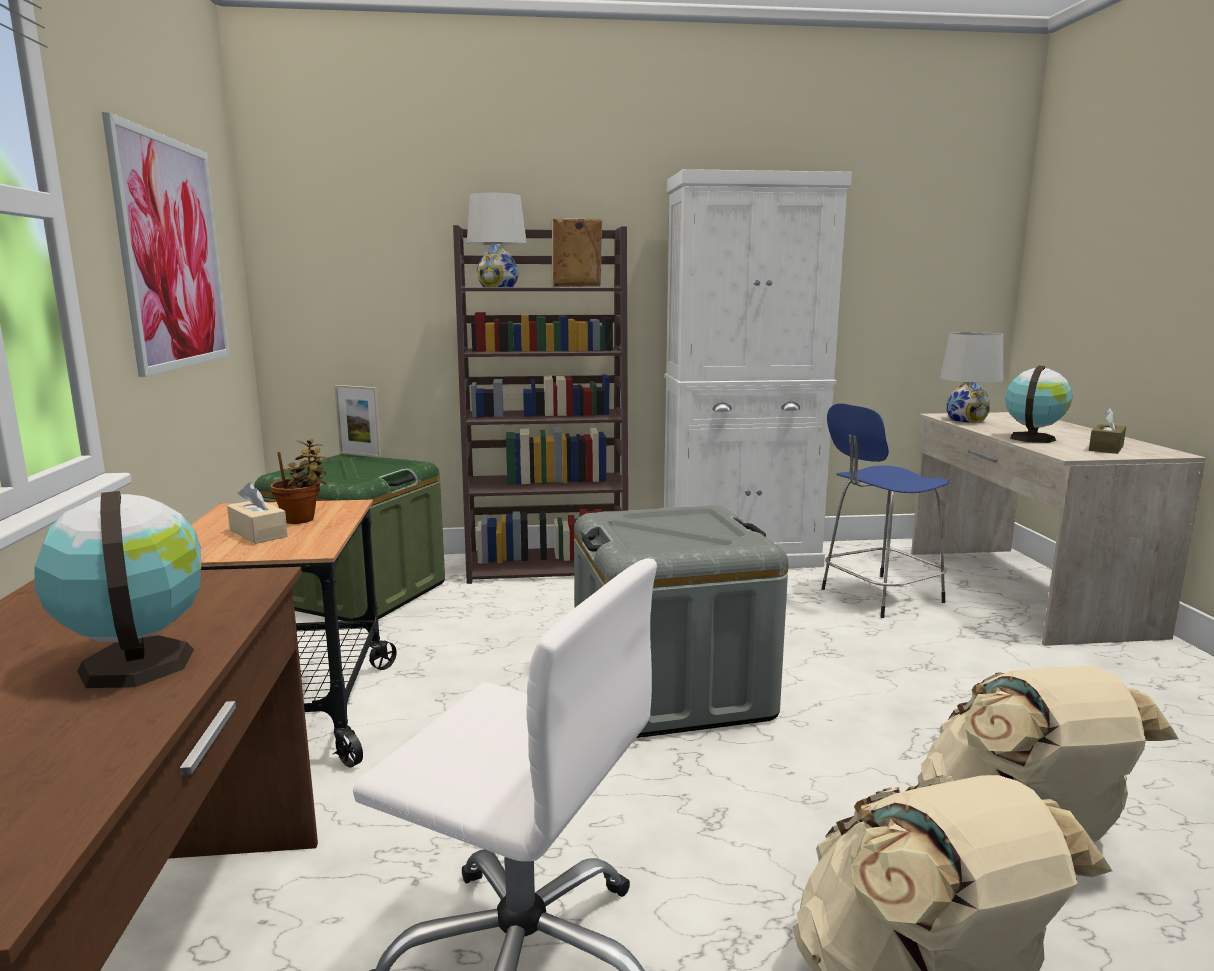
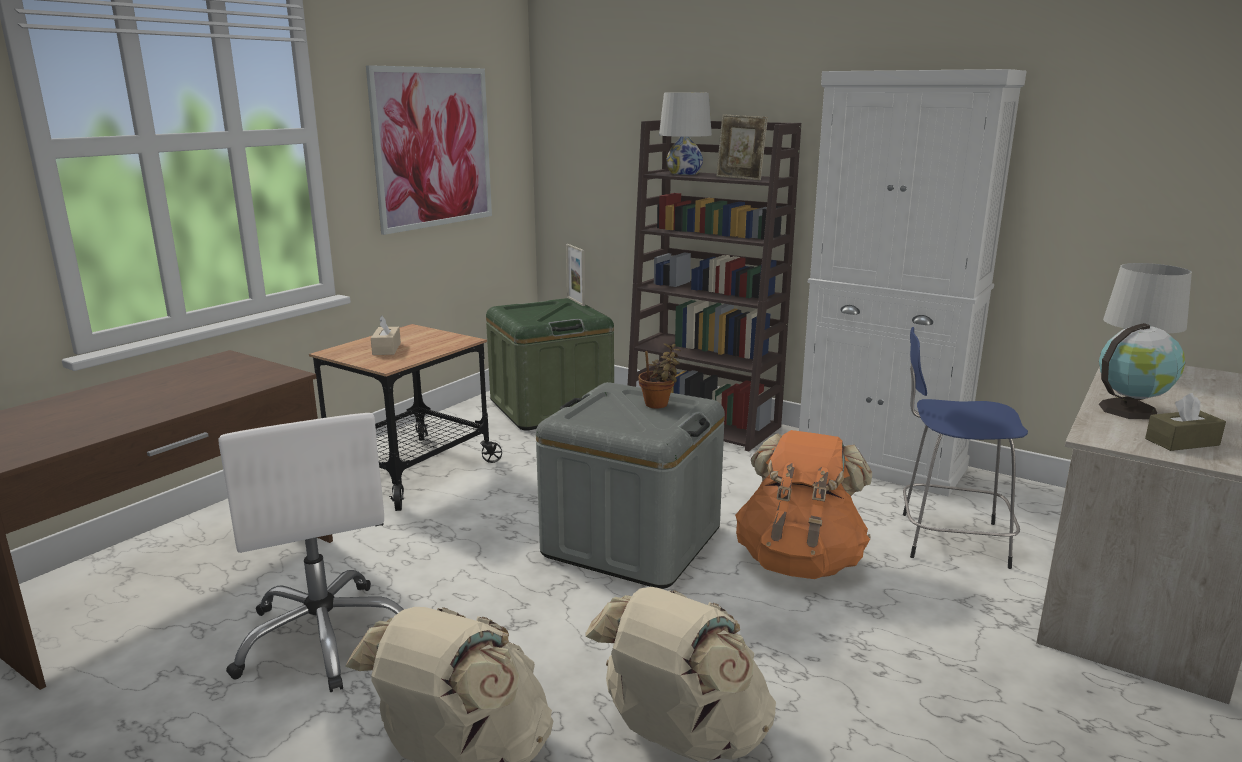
camera: 40 degrees right, 5 degrees up
globe [35,491,201,688] -> none
potted plant [270,439,329,524] -> potted plant moved to [639,343,681,408]
picture frame [552,218,602,287] -> picture frame turned 150 degrees counterclockwise [716,114,768,180]
none -> orange backpack [735,430,872,579]

